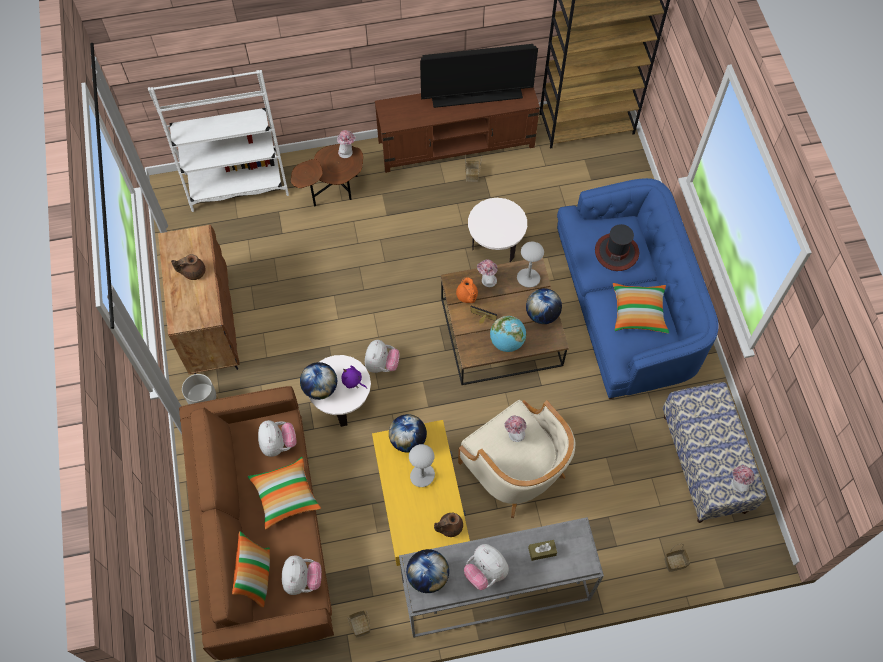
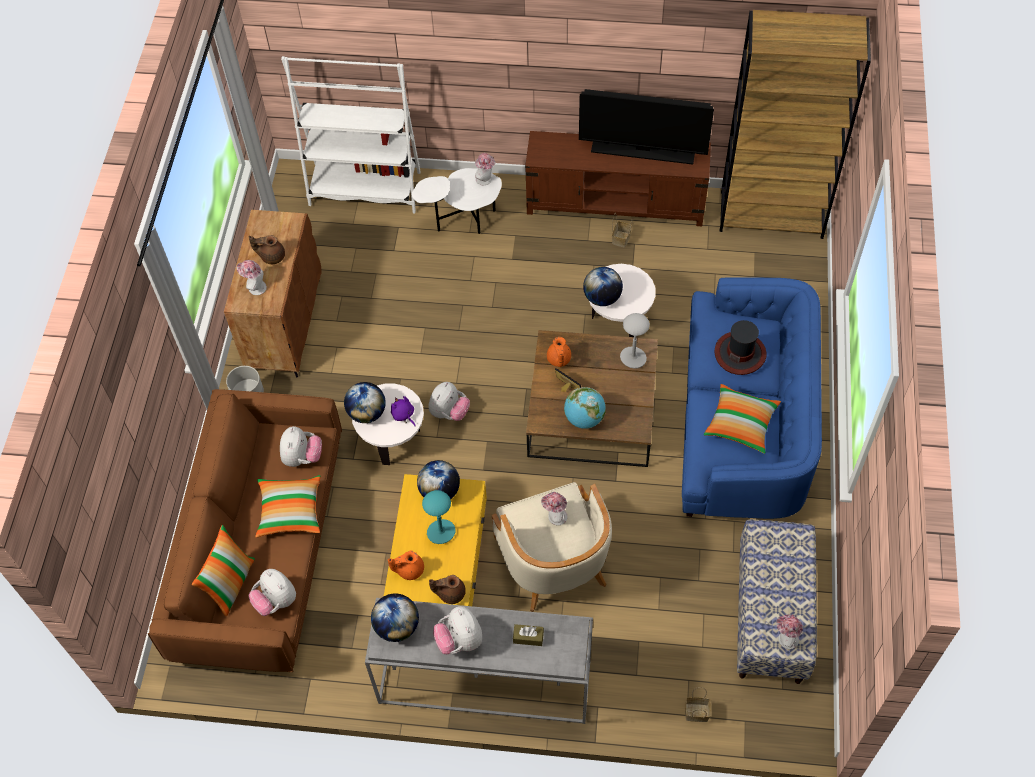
camera: 20 degrees right, 5 degrees down
plush toy [282,555,322,595] -> plush toy turned 120 degrees clockwise [249,569,296,616]
brown side table [291,144,363,206] -> white side table [412,168,502,234]
basket [348,610,370,637] -> none
grey table lamp [409,444,435,487] -> turquoise table lamp [422,490,456,544]
hat [477,259,498,287] -> hat moved to [236,260,267,295]
globe [526,288,562,324] -> globe moved to [583,267,623,306]
none -> orange teapot [388,551,424,580]

